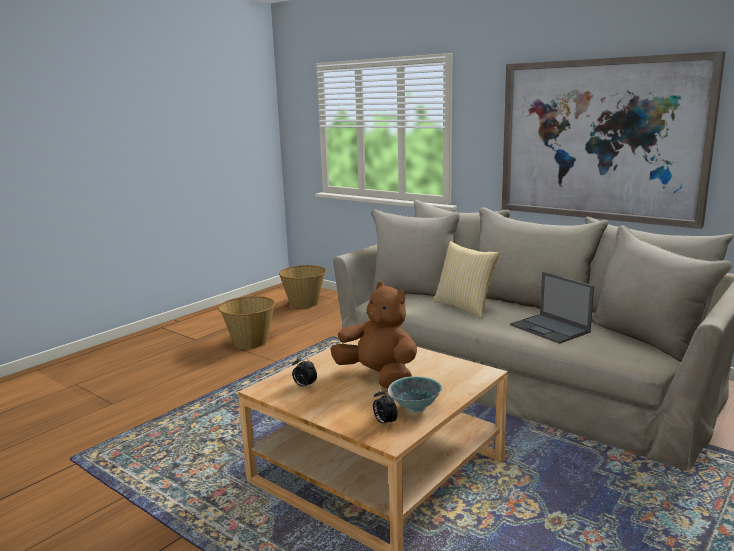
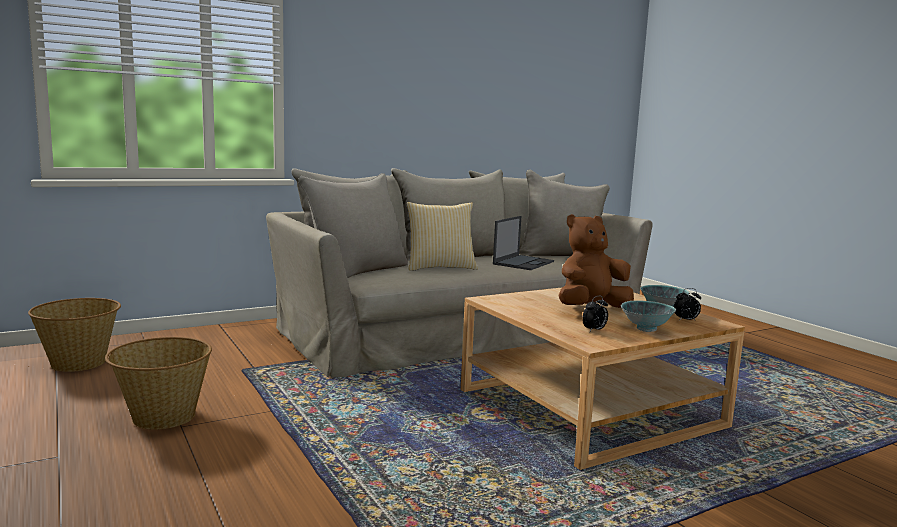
camera: 70 degrees left, 5 degrees down
picture [502,51,726,229] -> none
laptop [510,272,594,344] -> laptop turned 45 degrees counterclockwise [493,216,554,270]
none -> bowl [621,300,676,332]

